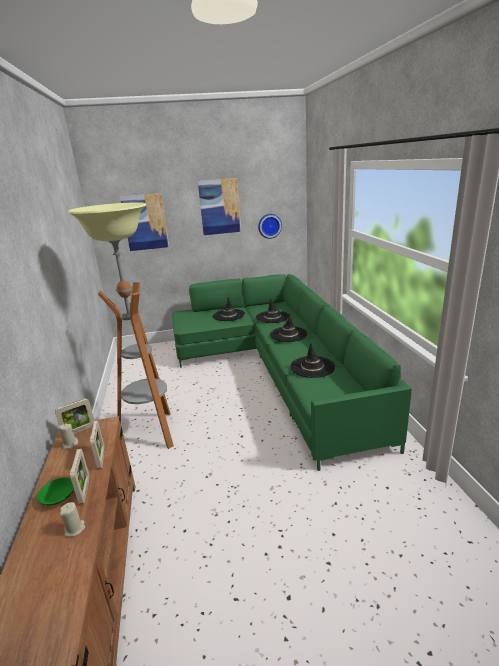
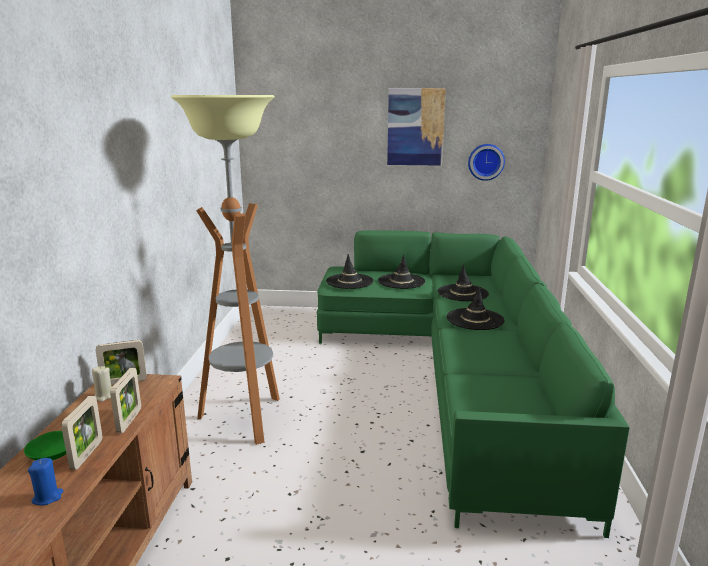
camera: 15 degrees right, 5 degrees down
beige candle [60,502,85,537] -> blue candle [28,458,63,506]
picture [120,193,169,251] -> none
black hat [290,343,335,378] -> black hat moved to [326,254,373,289]

